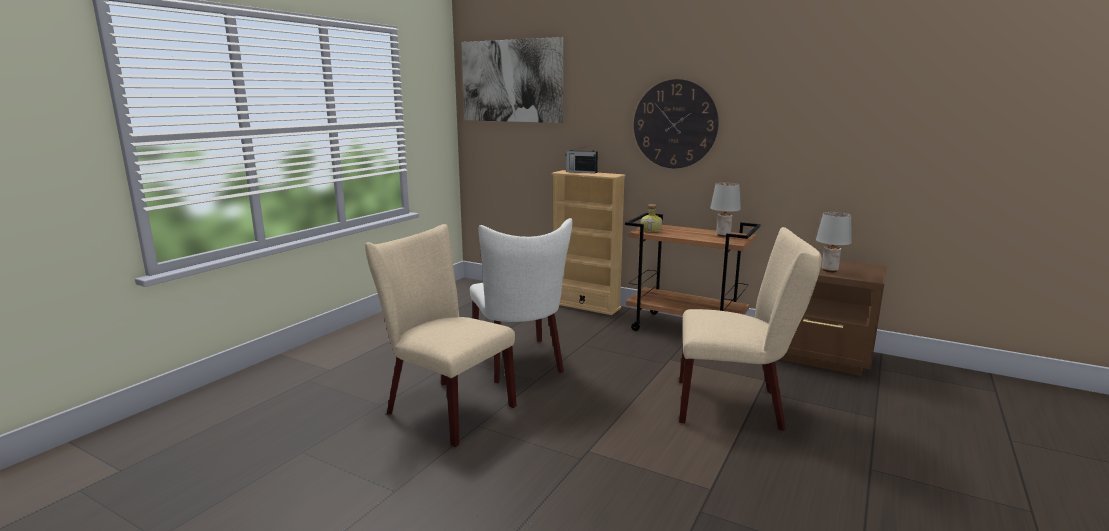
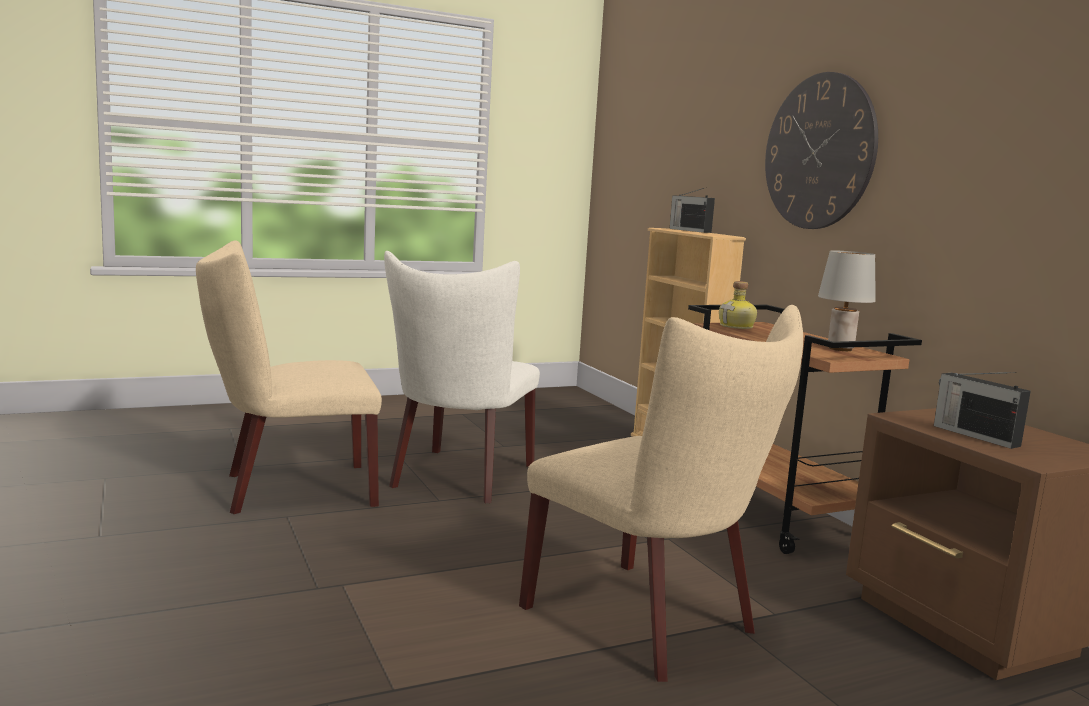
camera: 35 degrees right, 5 degrees down
beige chair [365,224,517,447] -> beige chair turned 90 degrees counterclockwise [196,240,382,514]
picture [462,37,563,123] -> none
grey table lamp [816,212,851,272] -> radio [934,372,1031,449]

